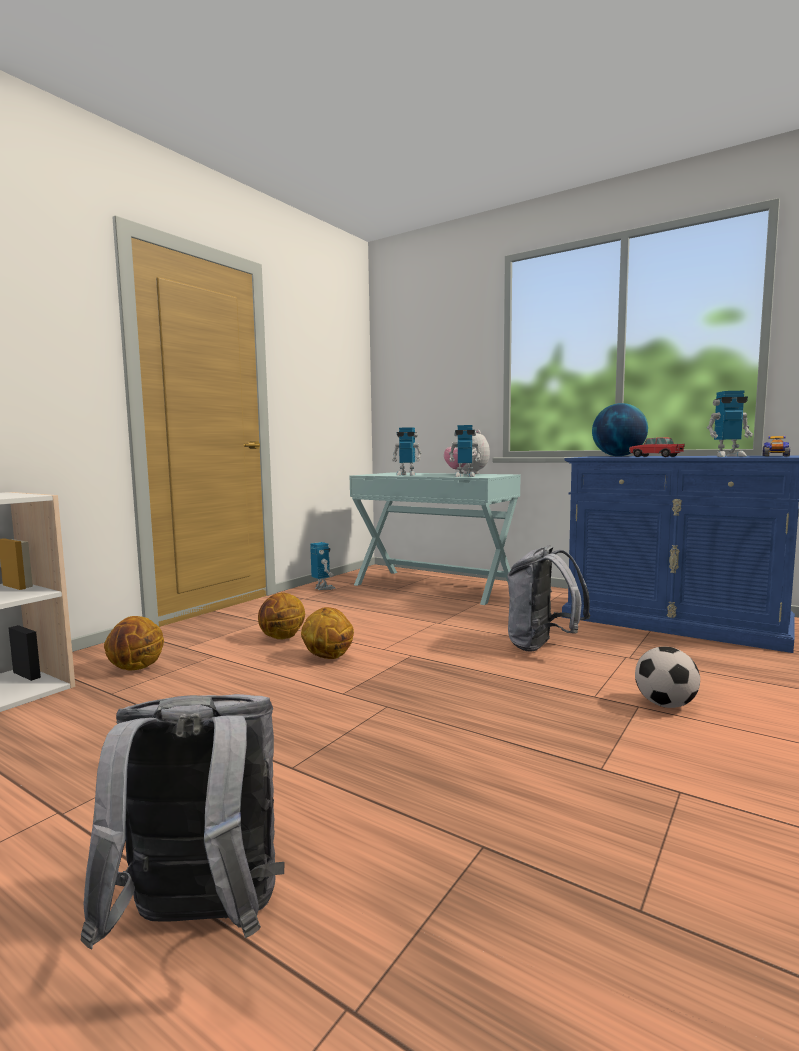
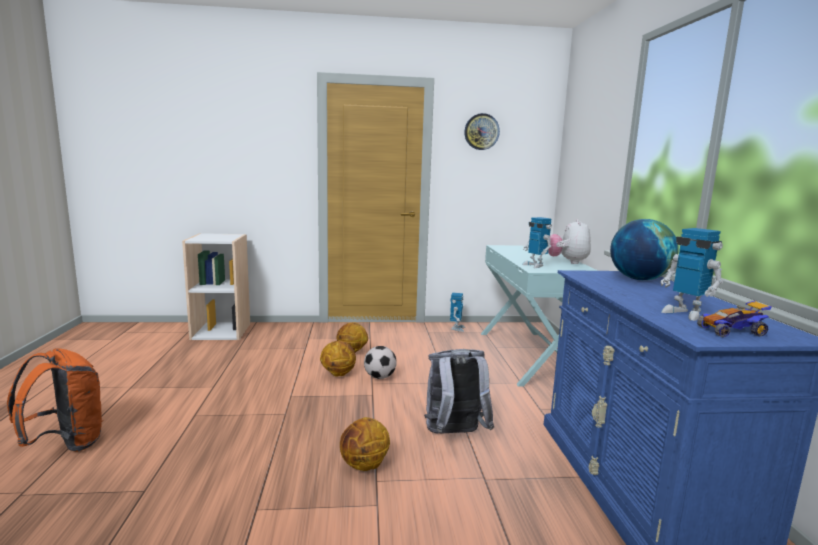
camera: 50 degrees right, 5 degrees up
grey backpack [81,694,284,949] -> orange backpack [7,348,102,452]
basketball [104,616,164,670] -> basketball moved to [340,417,390,471]
toy robot [392,427,422,476] -> none
toy car [629,438,685,457] -> none
football [635,647,700,708] -> football moved to [364,346,397,379]
none -> wall clock [464,113,500,150]

